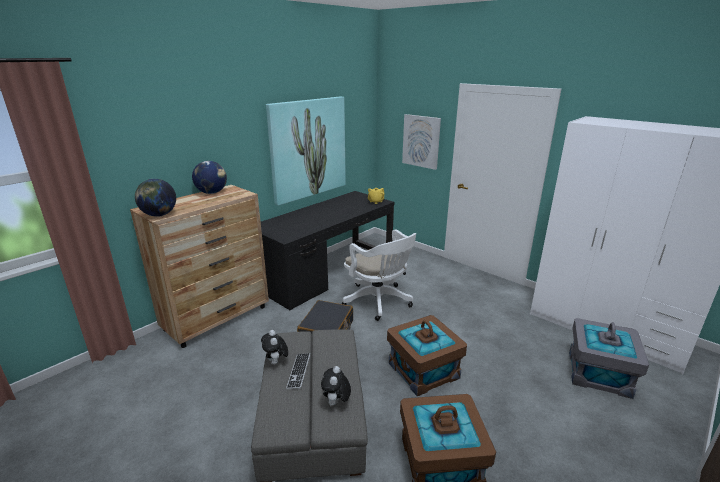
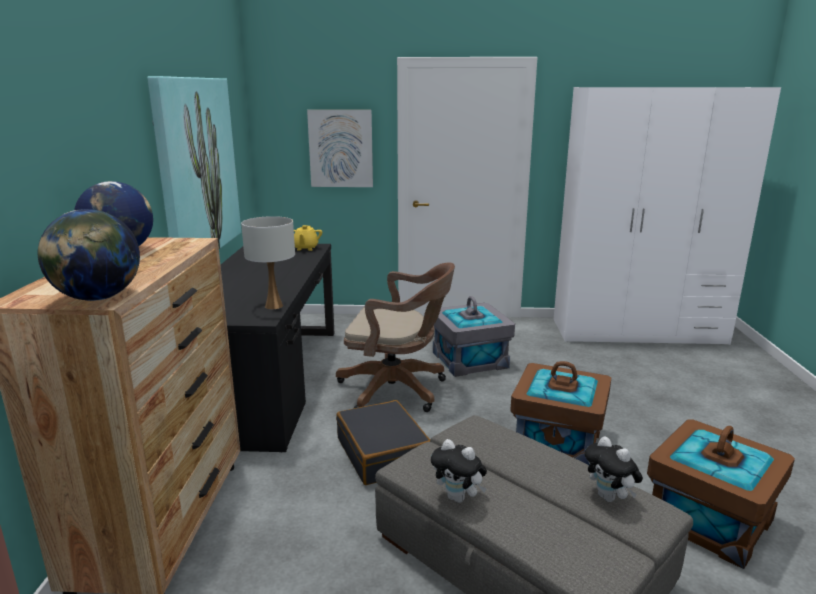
camera: 40 degrees left, 5 degrees down
keyboard [286,353,311,389] -> none
white office chair [342,229,416,321] -> brown office chair [336,263,455,412]
grey storage box [569,318,649,399] -> grey storage box moved to [433,296,515,377]
none -> white table lamp [241,216,295,309]

